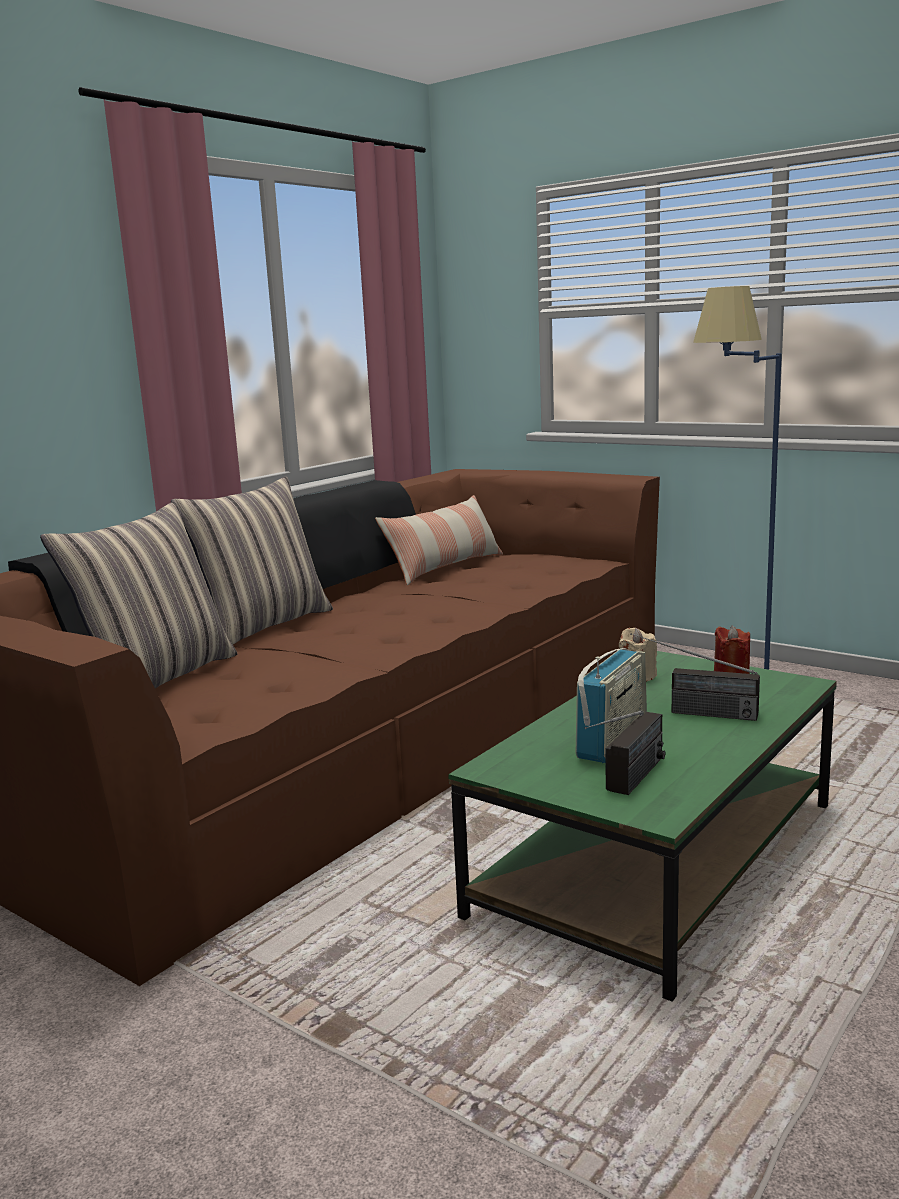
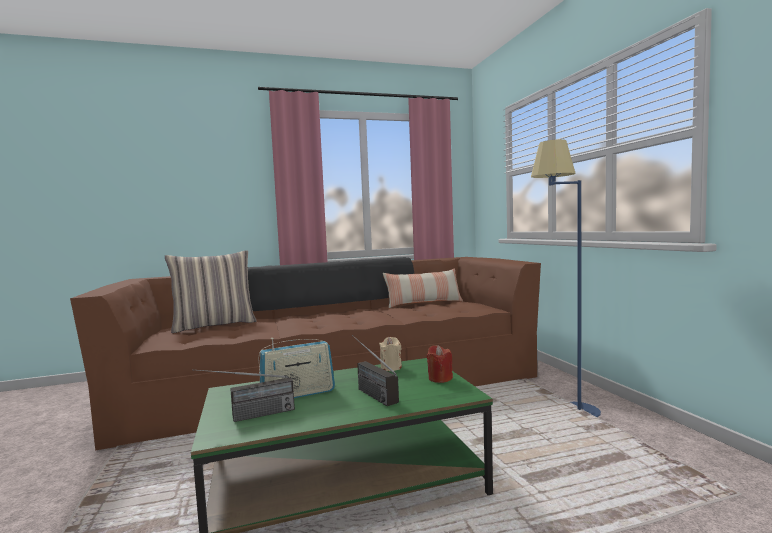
camera: 35 degrees right, 10 degrees down
pillow [171,477,333,645] -> none

